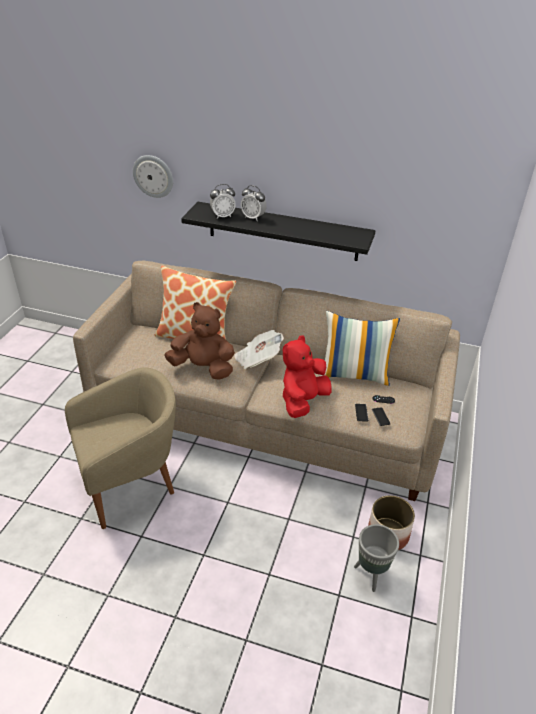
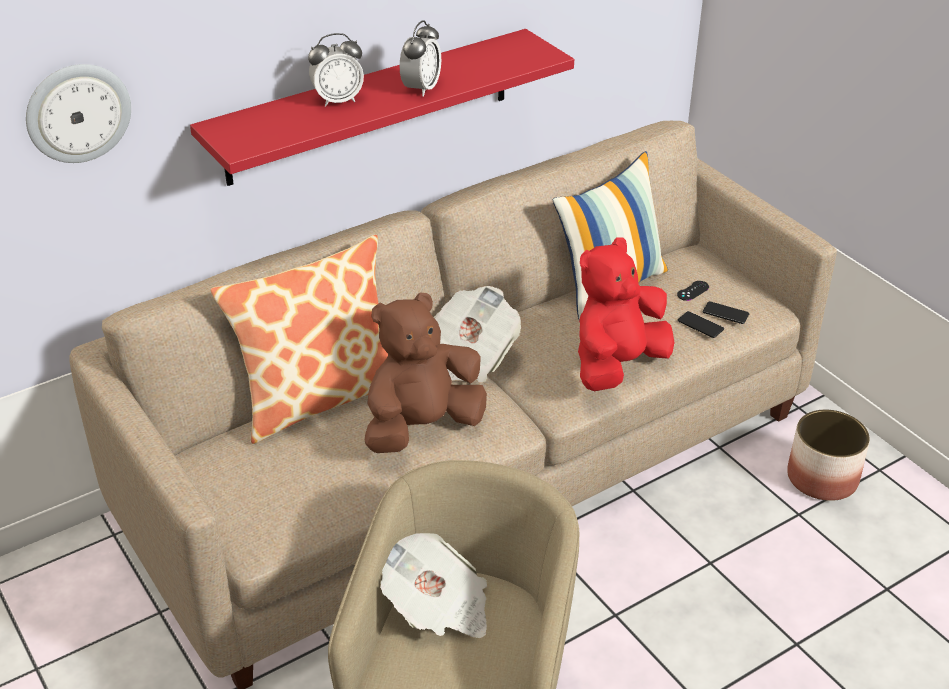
camera: 50 degrees left, 0 degrees up
black shelf [181,202,376,261] -> red shelf [190,29,574,186]
alarm clock [210,184,236,219] -> alarm clock moved to [400,20,441,97]
red plush toy [283,335,332,418] -> red plush toy turned 60 degrees clockwise [578,238,674,391]
grey planter [354,524,399,592] -> none
none -> newspaper [380,533,487,638]

